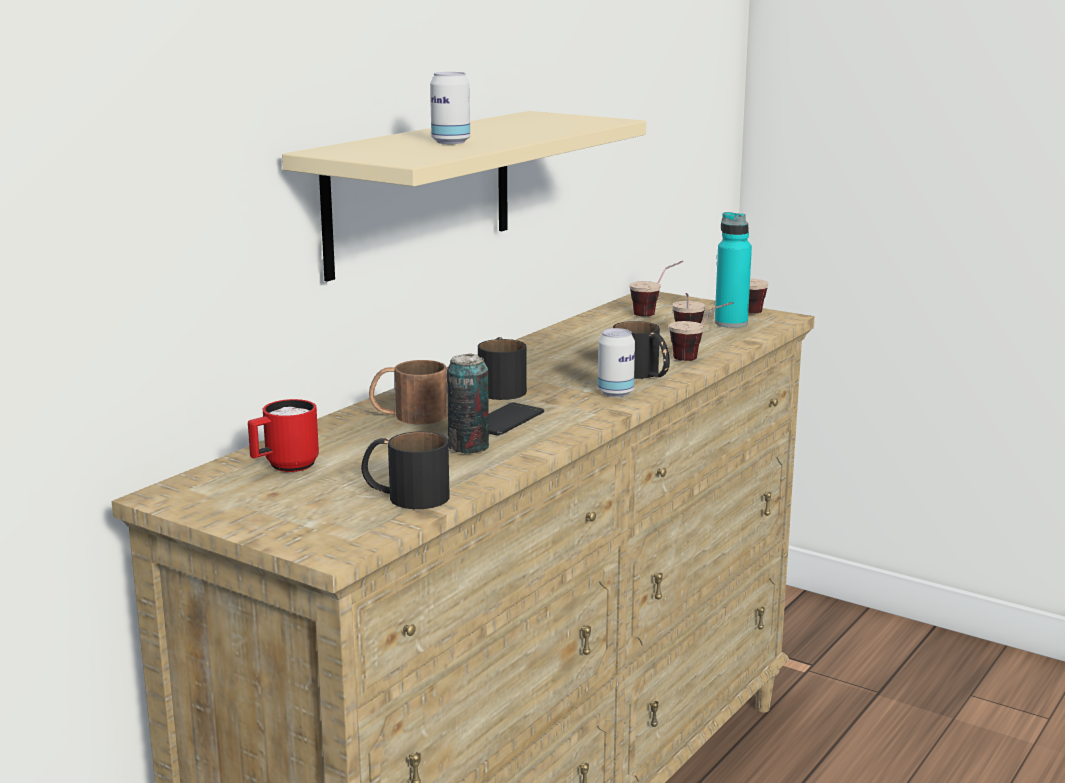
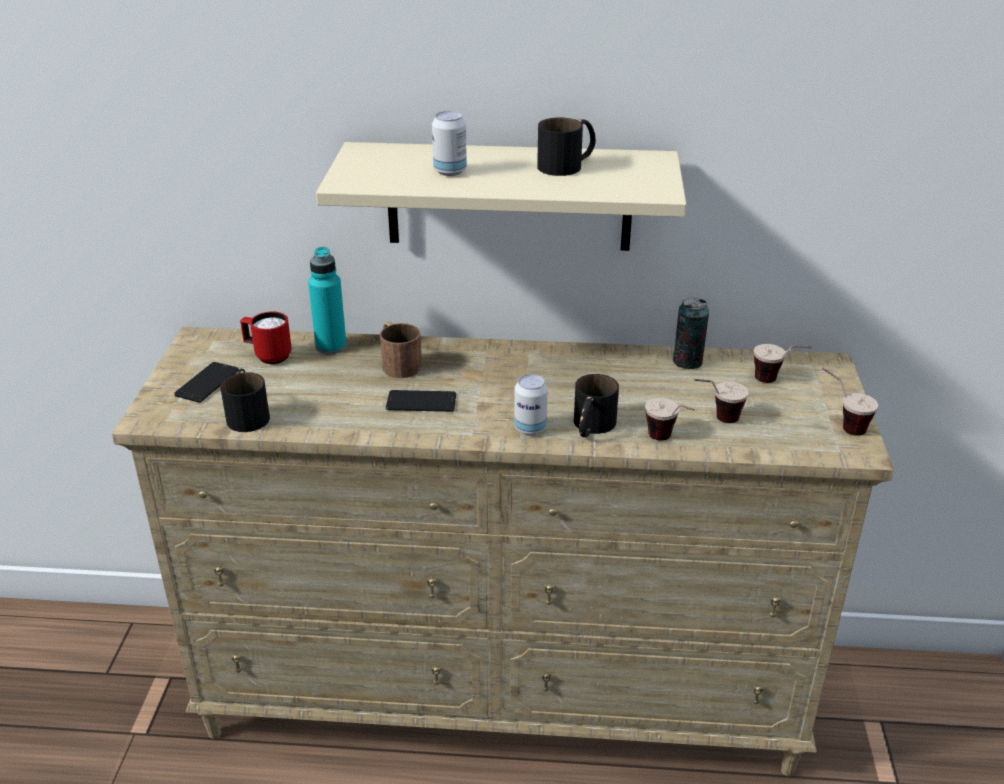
camera: 60 degrees right, 15 degrees up
can [447,354,489,454] -> can moved to [673,297,709,369]
black mug [478,337,527,400] -> black mug moved to [537,118,596,176]
turquoise bottle [715,212,752,328] -> turquoise bottle moved to [308,247,347,354]
none -> phone [174,362,239,403]

